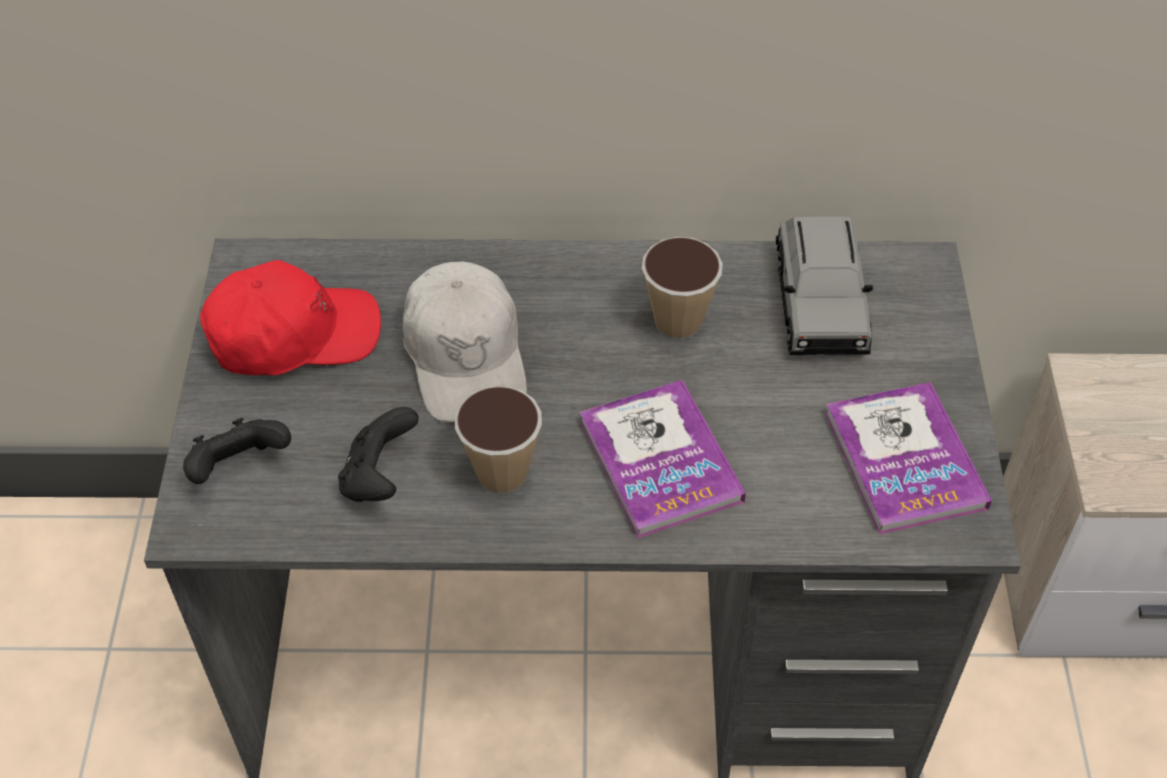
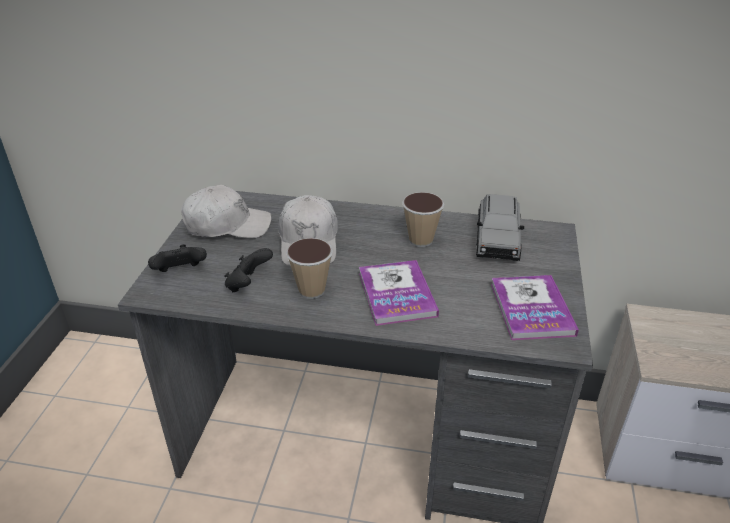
camera: 10 degrees right, 15 degrees down
red cap [200,260,381,376] -> white cap [181,185,272,238]

